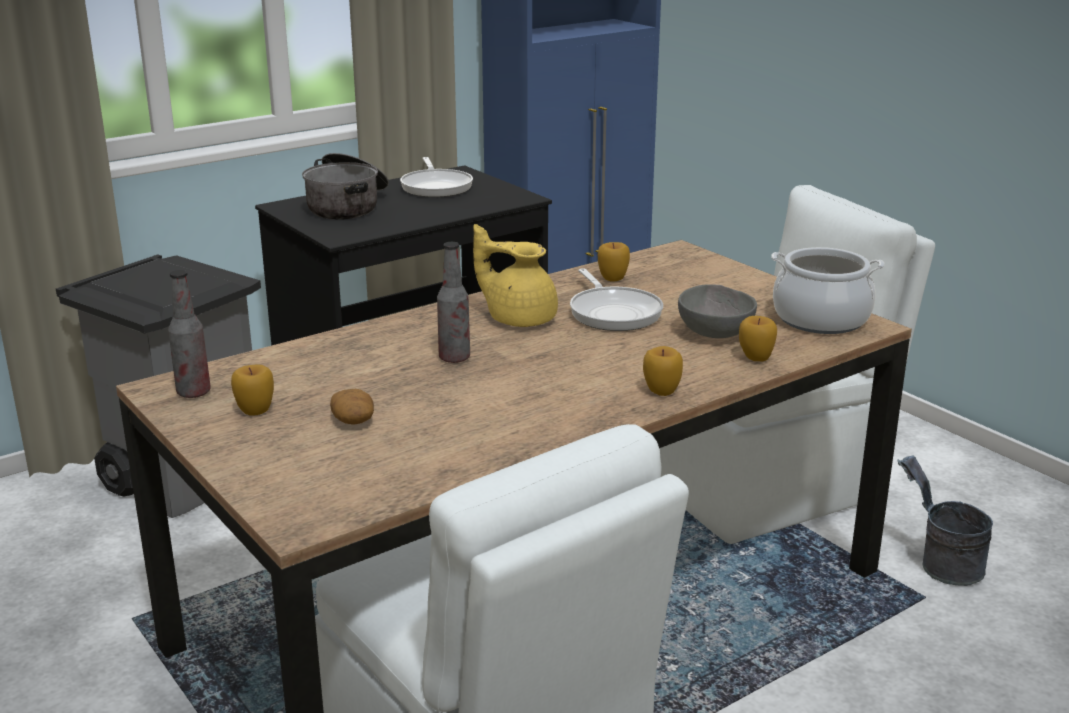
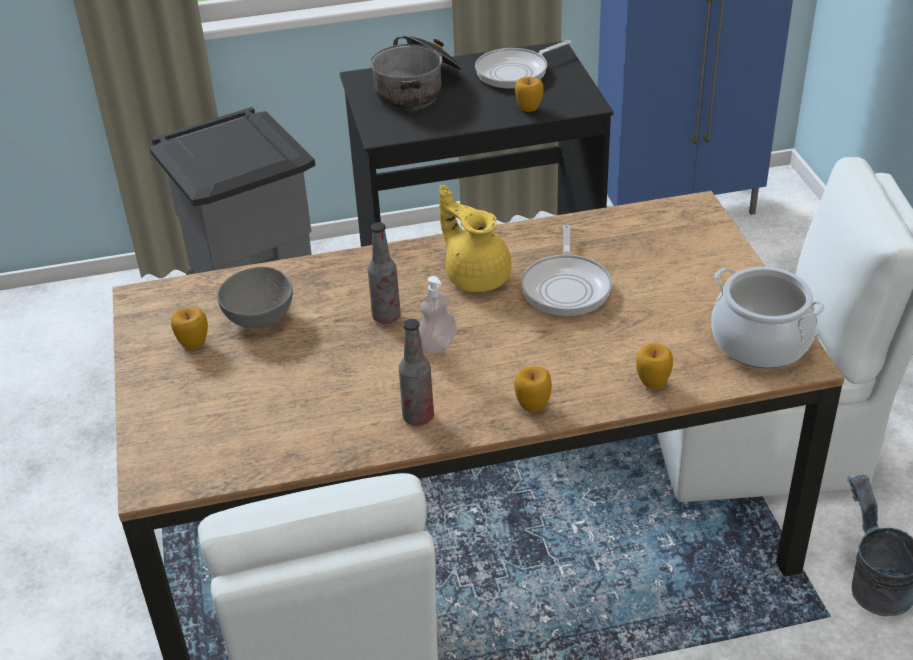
camera: 25 degrees right, 15 degrees up
bottle [168,270,211,398] -> bottle moved to [399,319,434,426]
potato [330,389,374,425] -> none
frying pan [400,157,473,198] -> frying pan turned 45 degrees clockwise [475,40,571,89]
apple [598,242,630,281] -> apple moved to [515,77,544,112]
grey bowl [678,284,757,338] -> grey bowl moved to [217,267,293,328]
none -> soap dispenser [419,276,457,353]

